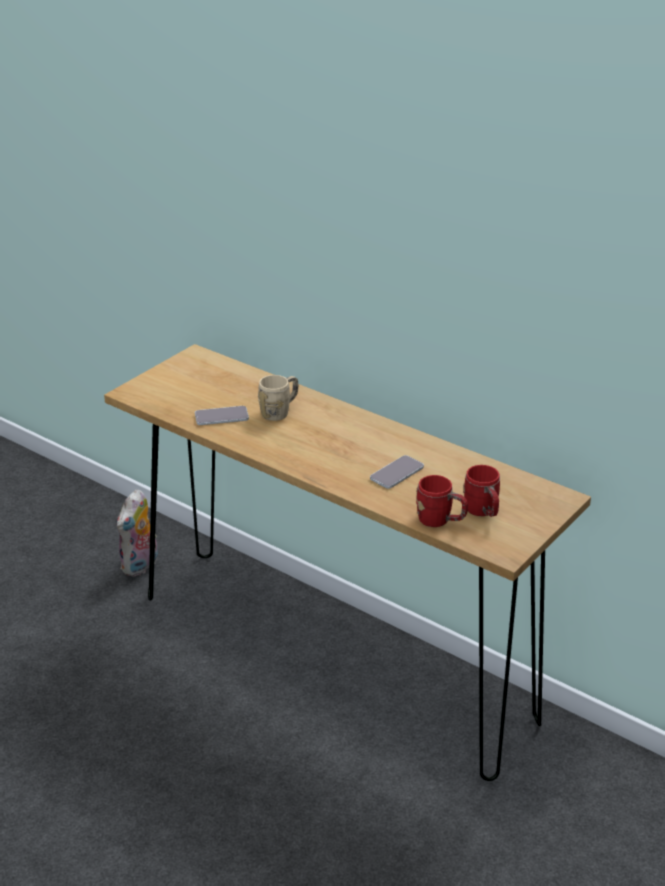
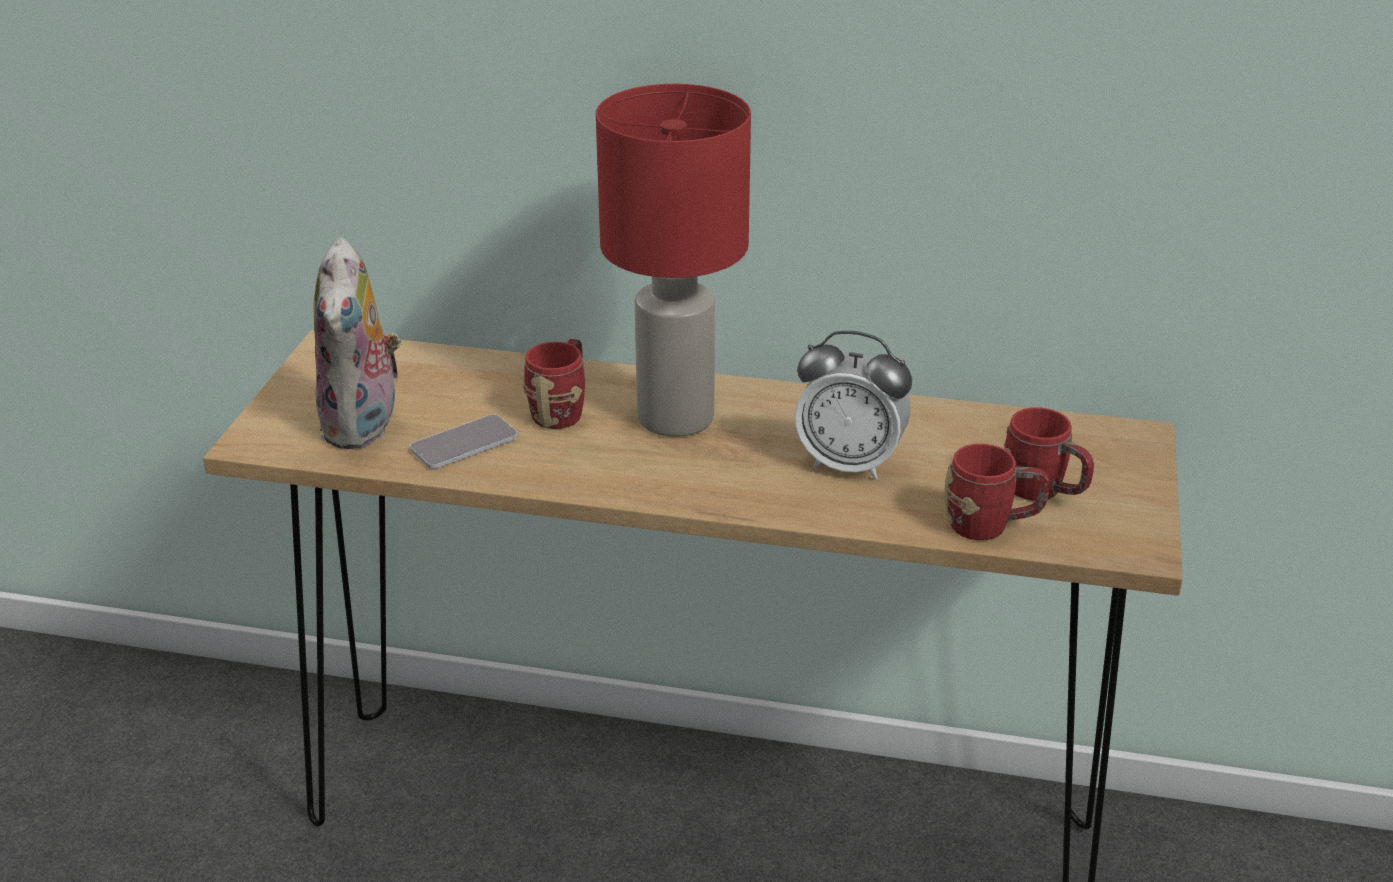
camera: 25 degrees left, 0 degrees up
plush toy [116,489,158,577] -> plush toy moved to [314,237,402,449]
beige mug [258,375,298,421] -> red mug [522,339,585,429]
phone [370,455,424,489] -> alarm clock [794,331,912,480]
none -> red table lamp [596,84,751,437]

